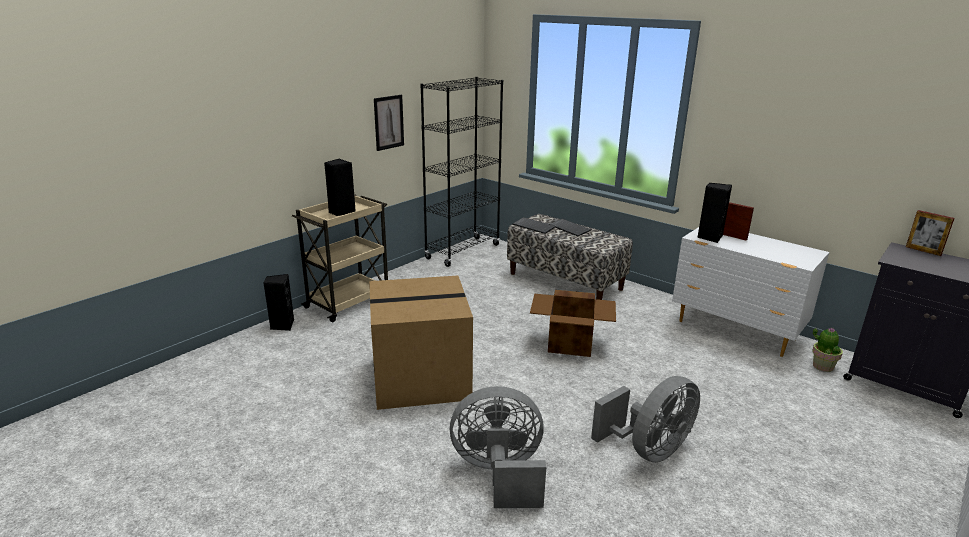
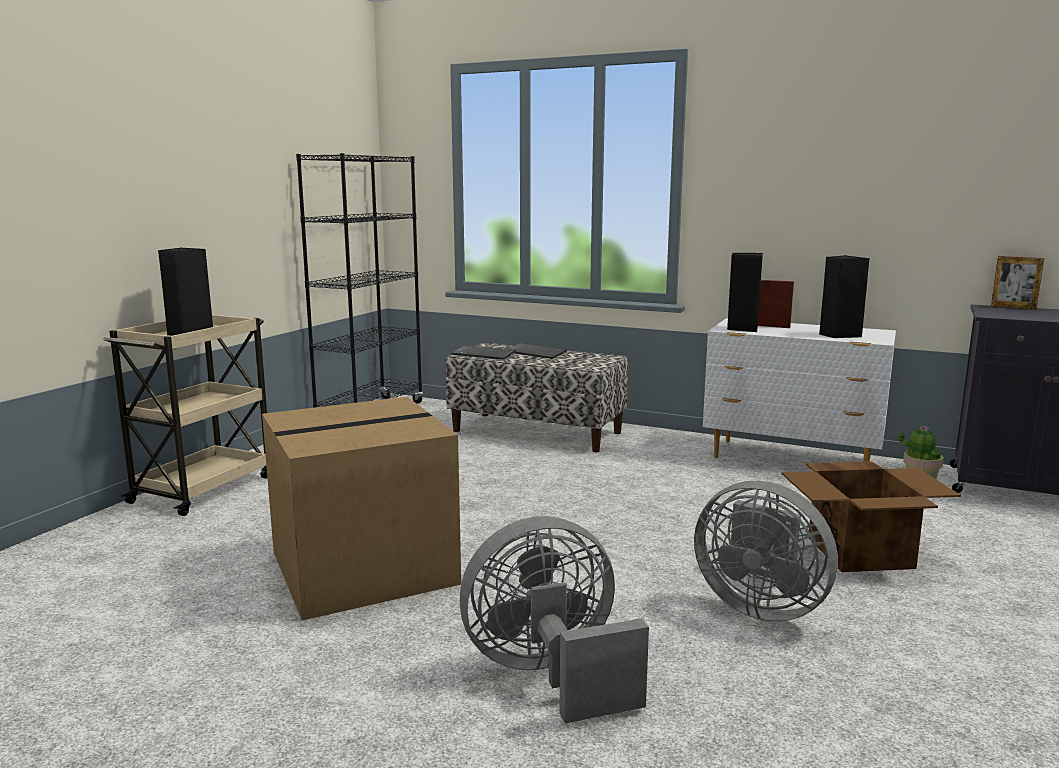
camera: 15 degrees left, 10 degrees down
black speaker [263,274,294,331] -> black speaker moved to [819,255,869,338]
picture [374,95,404,151] -> none
cardboard box [530,290,616,357] -> cardboard box moved to [782,461,961,572]
grey fan [591,376,700,463] -> grey fan turned 90 degrees clockwise [694,481,838,622]

